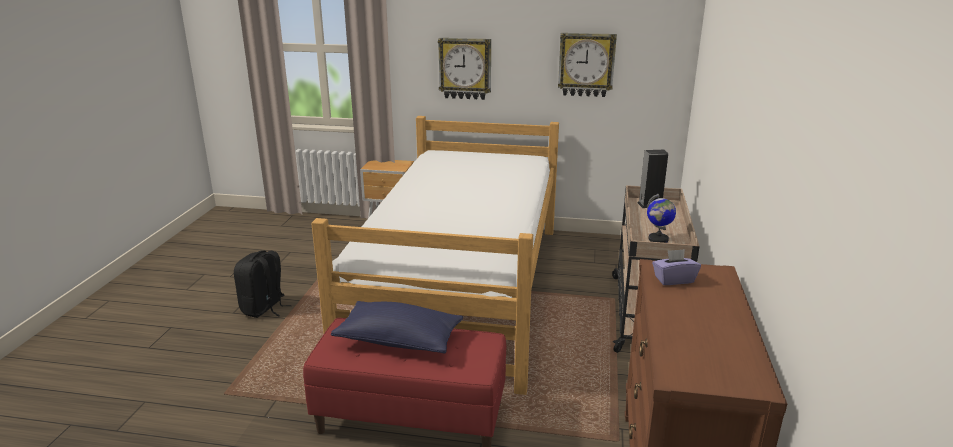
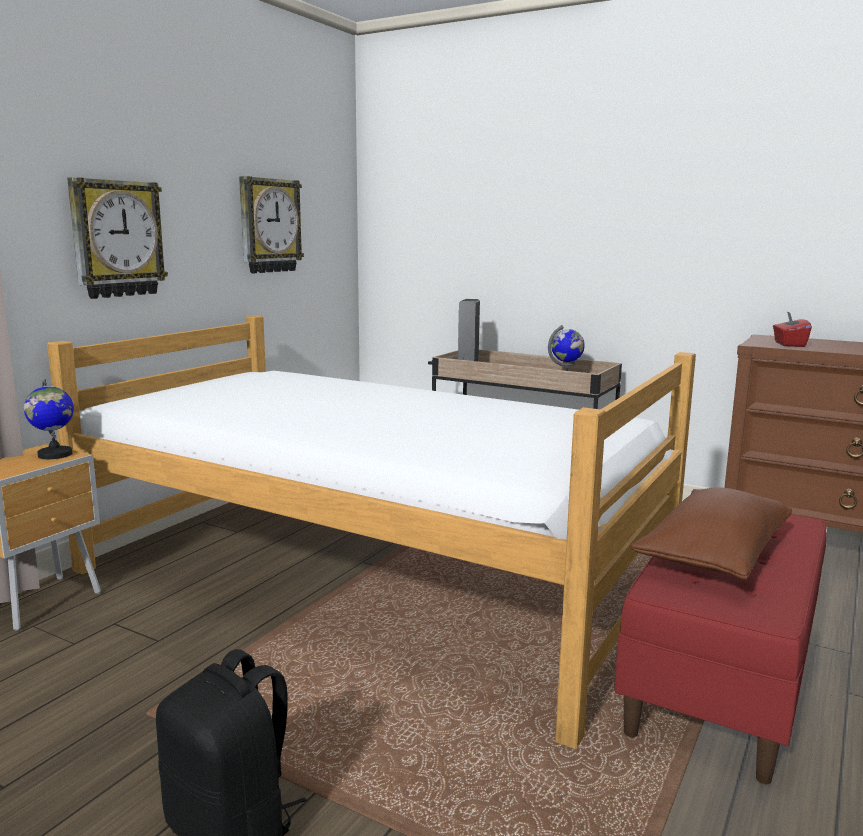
camera: 70 degrees left, 10 degrees down
blue pillow [331,301,463,354] -> brown pillow [631,487,792,580]
purple tissue box [652,249,701,285] -> red tissue box [773,312,812,347]
none -> globe [24,379,74,459]

